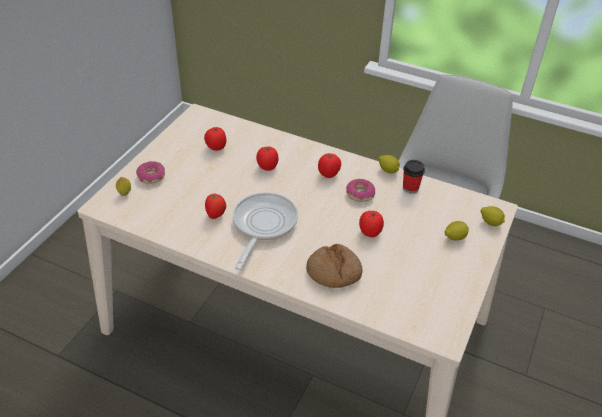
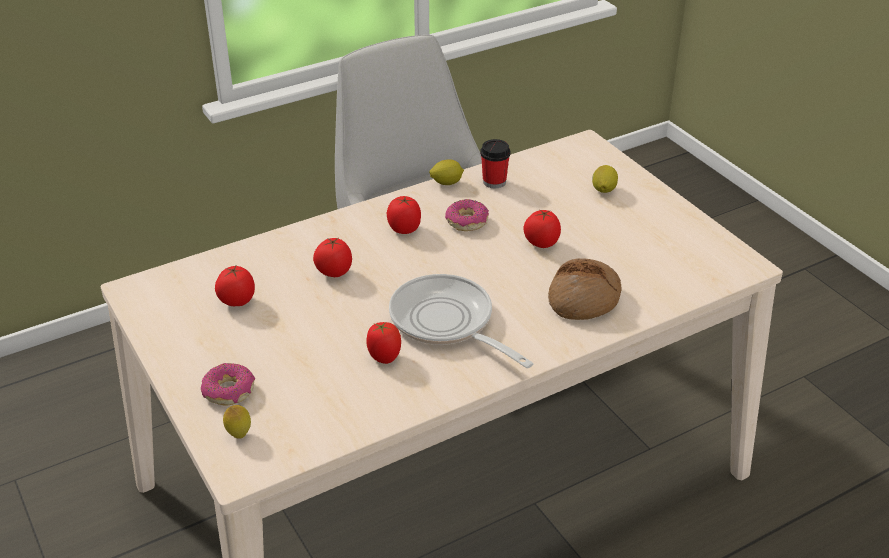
camera: 55 degrees left, 5 degrees down
lemon [480,206,505,226] -> none

